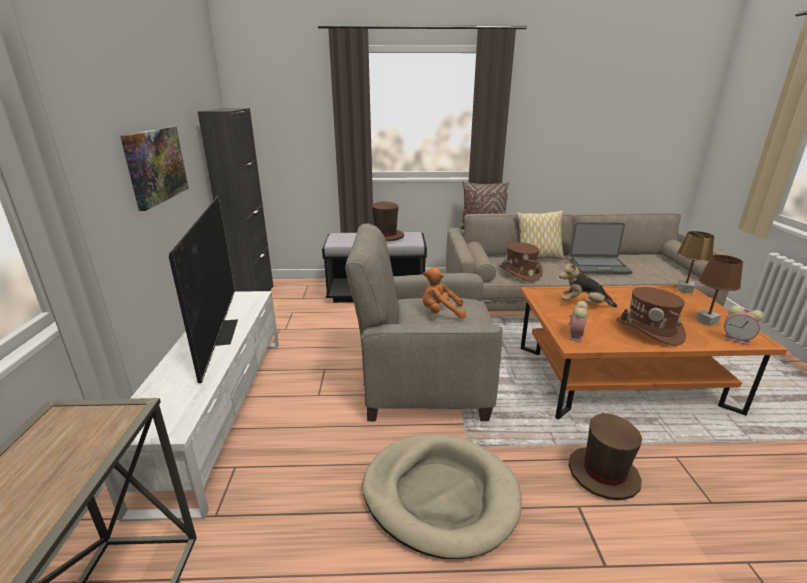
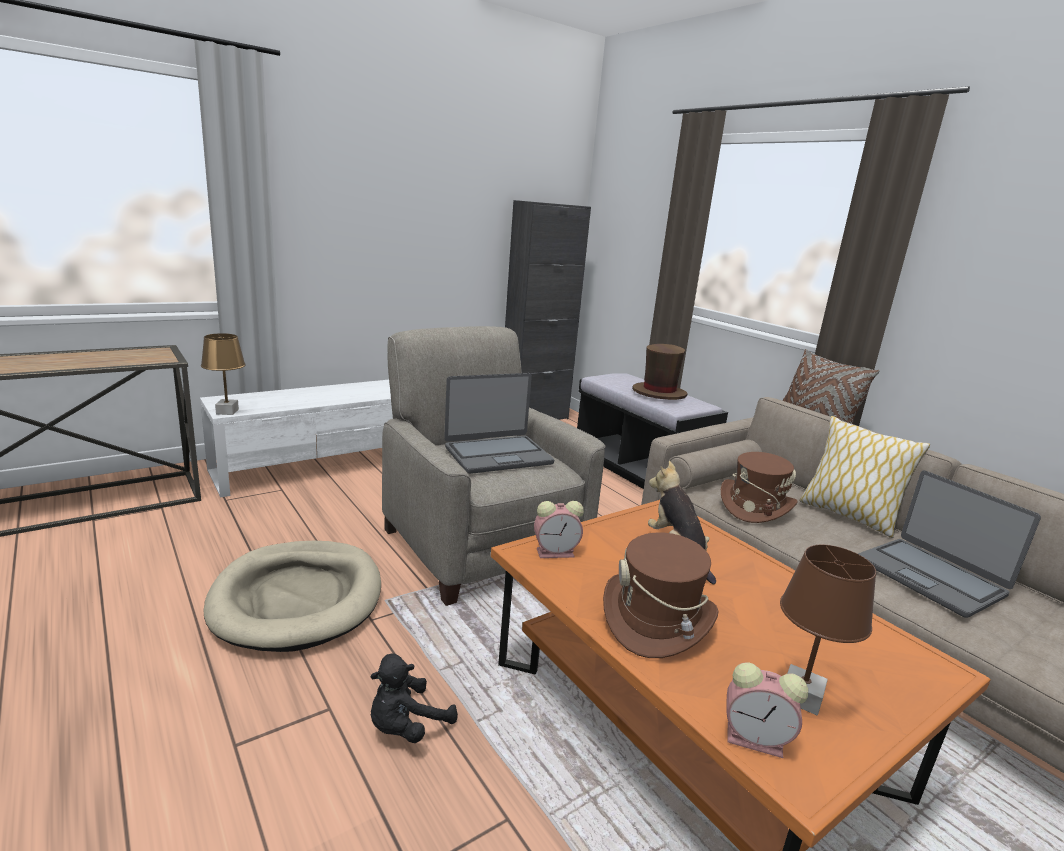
camera: 55 degrees right, 5 degrees down
picture [120,126,189,211] -> none
television [169,196,238,383] -> none
orange plush toy [422,267,466,319] -> laptop [444,373,555,474]
brown hat [568,413,642,500] -> black plush toy [370,653,458,743]
brown table lamp [677,231,714,293] -> brown table lamp moved to [201,333,246,415]
alarm clock [723,306,764,346] -> alarm clock turned 75 degrees counterclockwise [727,662,808,758]

